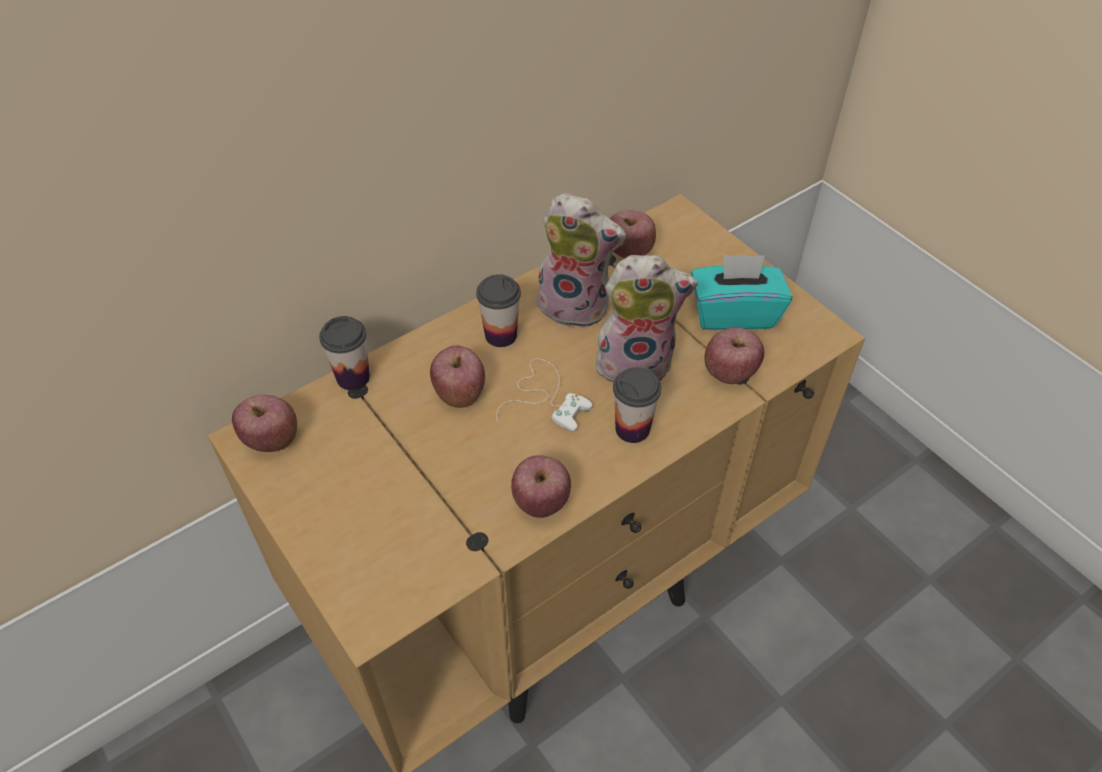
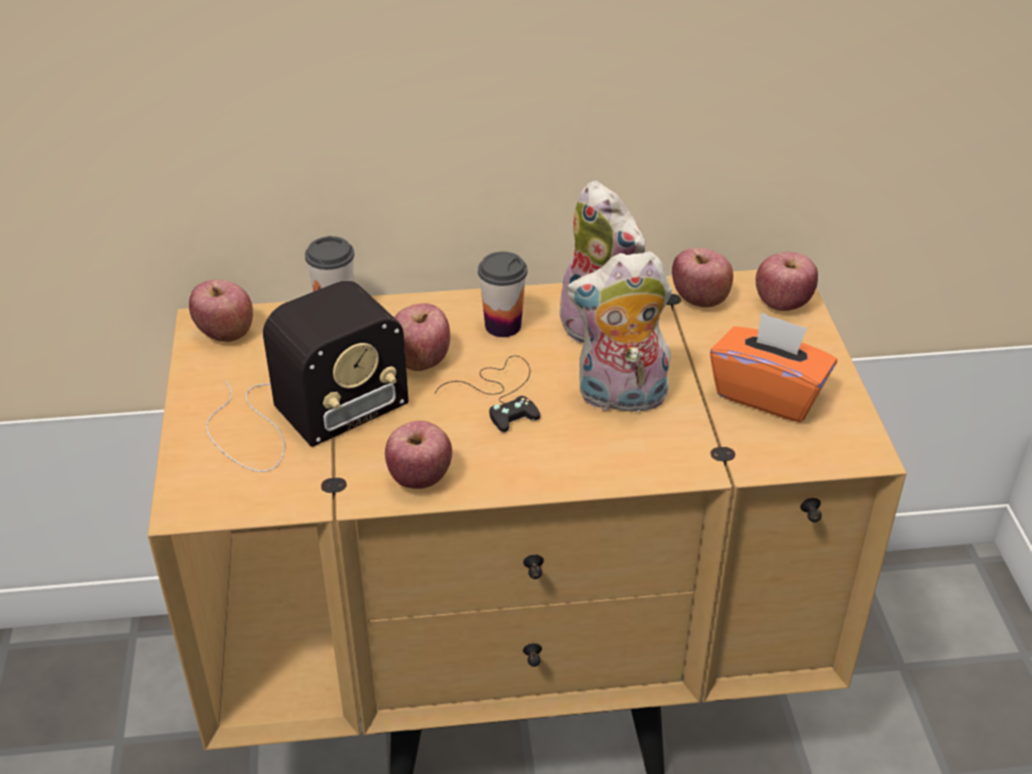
camera: 30 degrees right, 10 degrees down
white game controller [496,358,593,432] -> black game controller [435,356,540,433]
plush toy [594,255,698,382] -> plush toy turned 150 degrees clockwise [566,251,672,418]
cup [613,367,661,443] -> none
turquoise tissue box [691,254,792,330] -> orange tissue box [710,312,837,422]
apple [705,327,764,384] -> apple moved to [756,252,818,311]
none -> radio [206,281,409,472]

